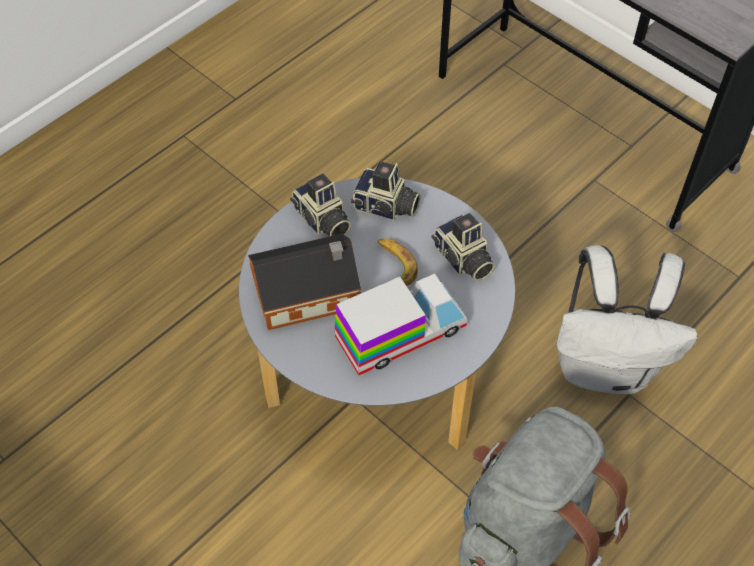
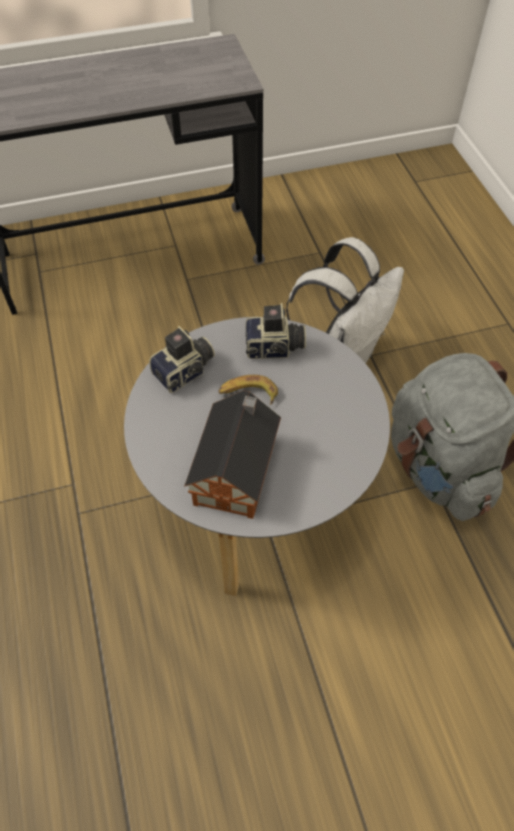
camera: 60 degrees left, 0 degrees up
camera [290,174,351,237] -> none
toy truck [334,274,467,375] -> none

